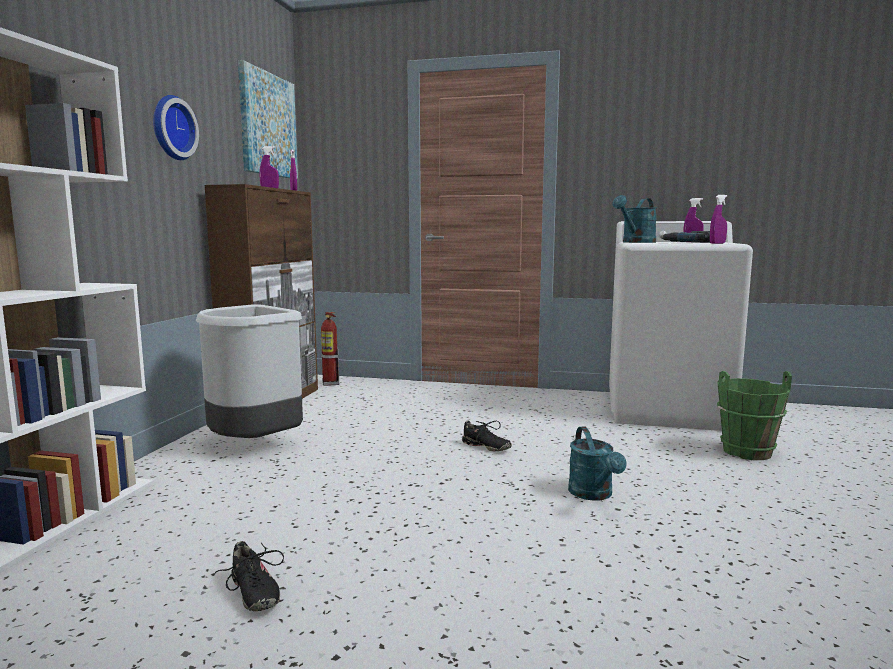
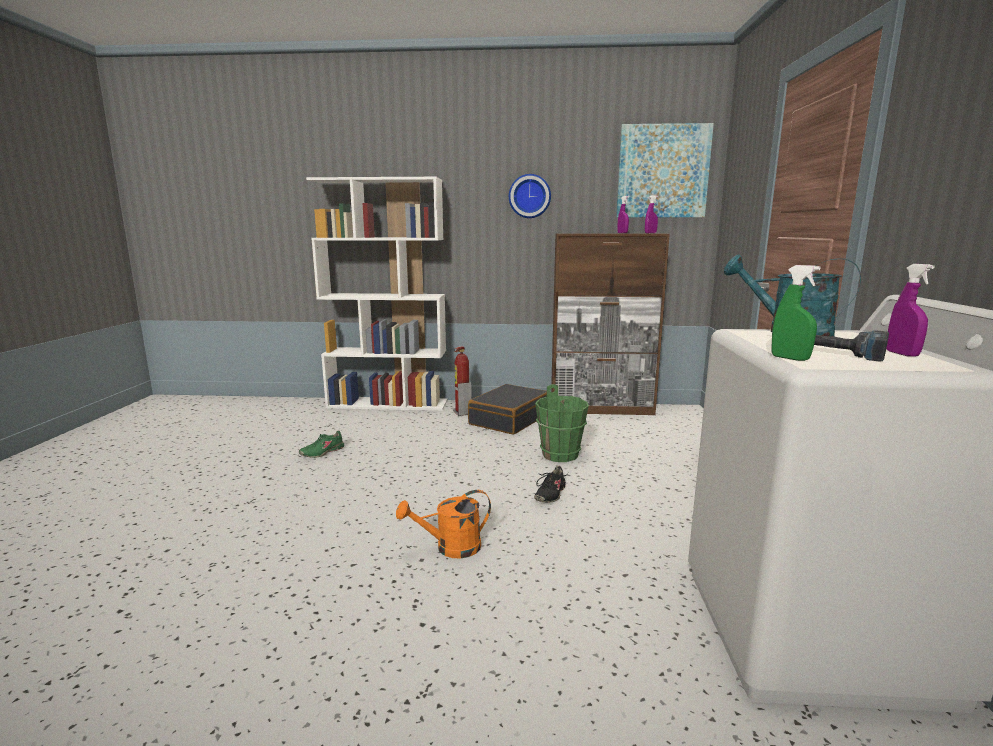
camera: 80 degrees right, 5 degrees up
grey trash can [196,304,303,438] -> black suitcase [468,384,547,435]
black shoe [215,541,284,612] -> green shoe [299,430,344,458]
fire extinguisher [321,312,339,386] -> fire extinguisher moved to [453,346,472,416]
turquoise watering can [568,427,627,501] -> orange watering can [396,490,491,558]
purple spray bottle [710,195,727,244] -> green spray bottle [771,265,821,361]
green bucket [717,371,792,460] -> green bucket moved to [535,384,589,462]

